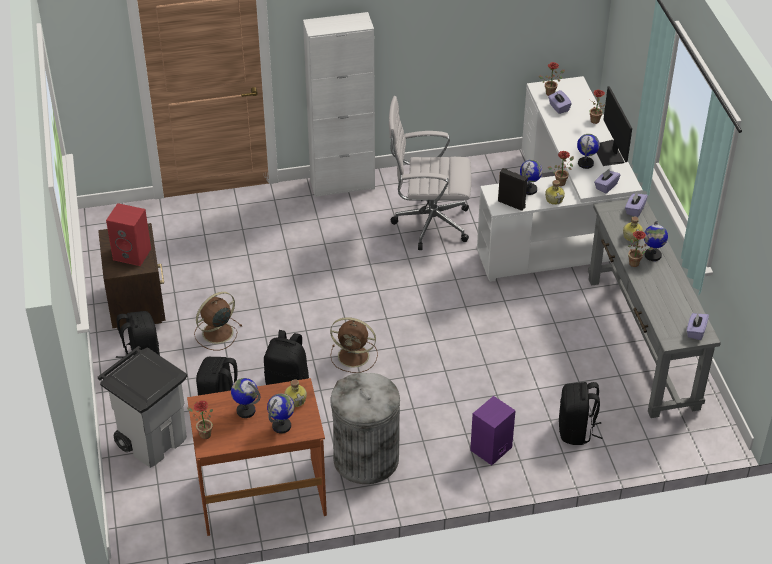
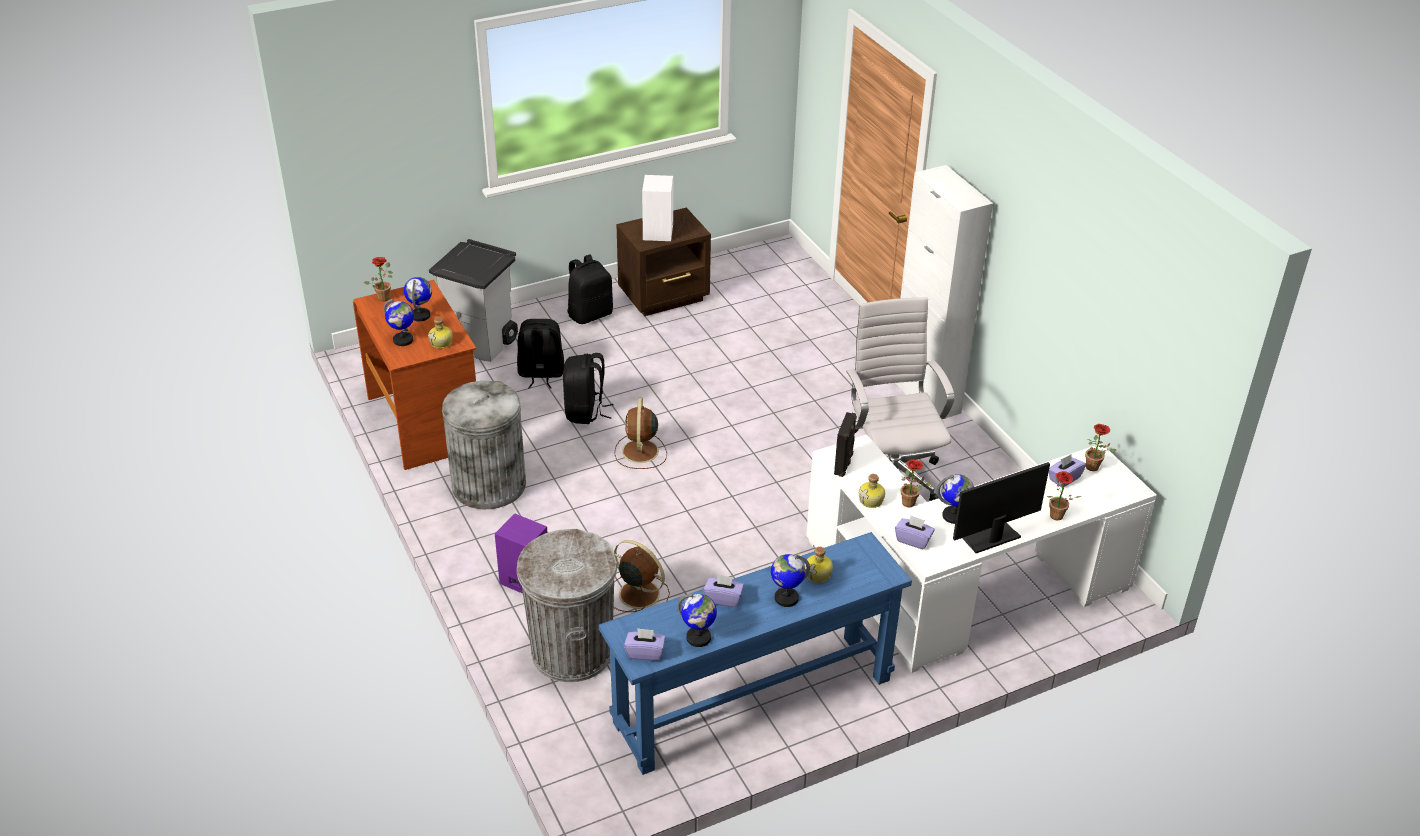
camera: 75 degrees right, 5 degrees down
red speaker [106,203,151,266] -> white speaker [642,175,673,241]
brown fan [194,292,242,351] -> brown fan moved to [613,540,670,612]
globe [520,160,543,195] -> globe moved to [678,593,717,647]
black backpack [559,382,602,445] -> grey trash can [517,529,617,682]
grey console table [588,199,721,418] -> blue console table [599,532,912,775]
purple tissue box [625,192,648,217] -> purple tissue box moved to [703,574,744,607]
potted plant [628,231,654,267] -> none

